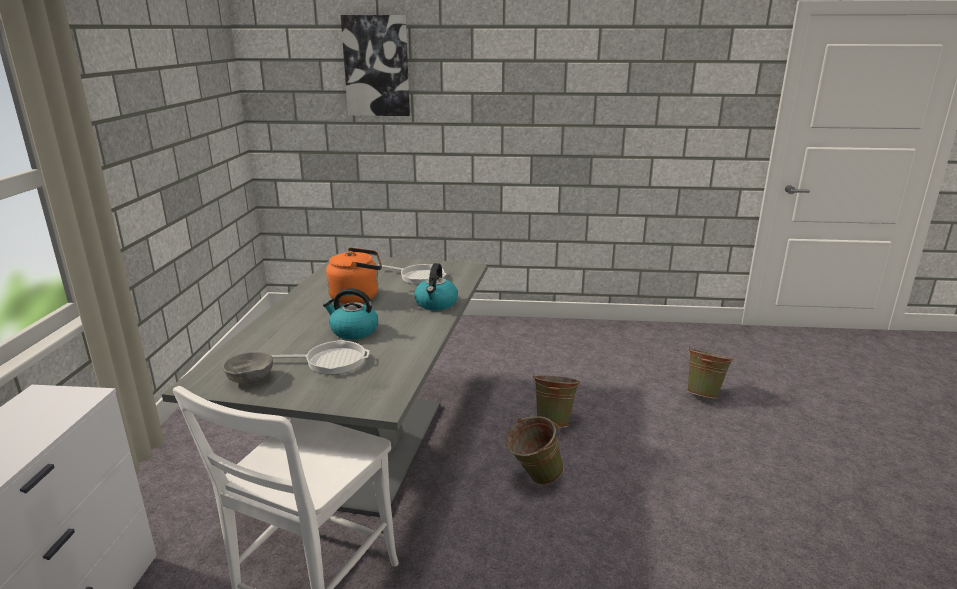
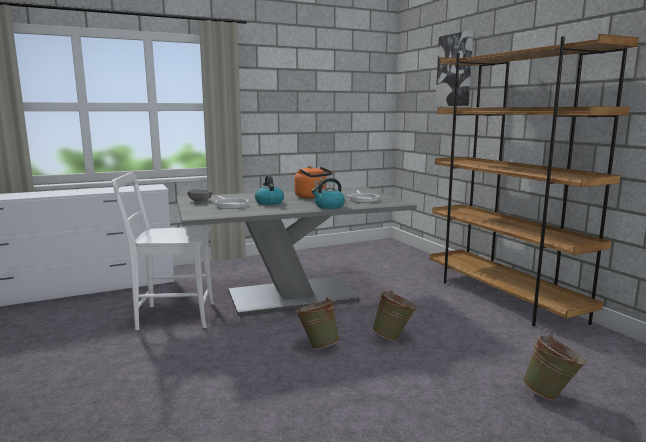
camera: 60 degrees right, 10 degrees down
none -> brown bookcase [430,34,639,326]

